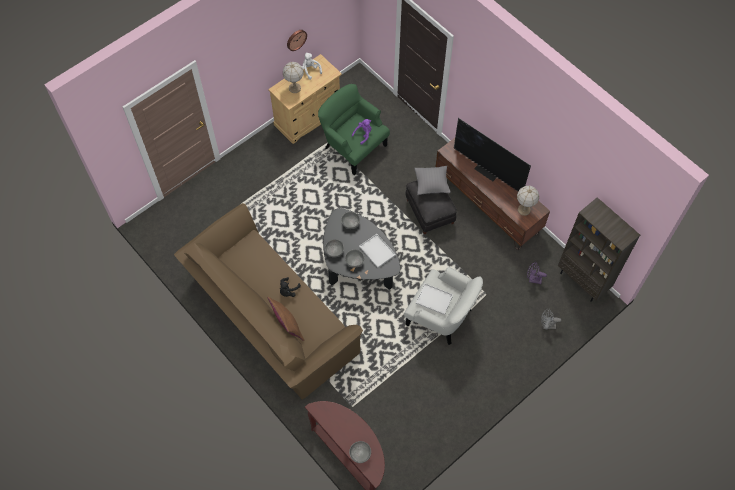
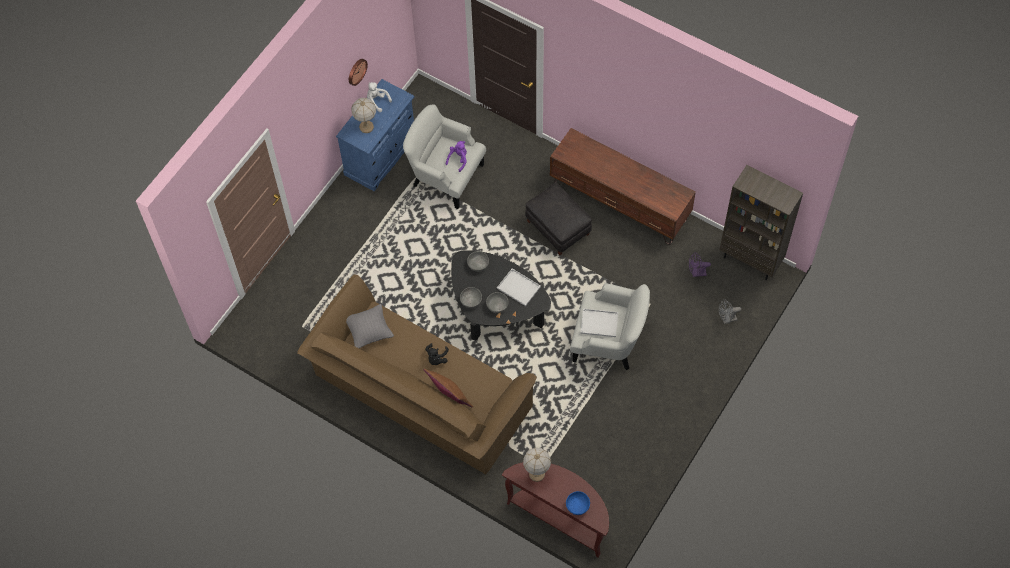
camera: 15 degrees left, 0 degrees up
beige cabinet [268,54,342,144] -> blue cabinet [336,79,414,191]
green armchair [318,84,390,175] -> white armchair [403,105,486,209]
grey bowl [349,441,371,463] -> blue bowl [566,491,590,515]
grey pillow [415,166,451,195] -> grey pillow moved to [346,304,394,348]
television [454,118,531,191] -> none
table lamp [517,186,539,216] -> table lamp moved to [523,448,551,482]

